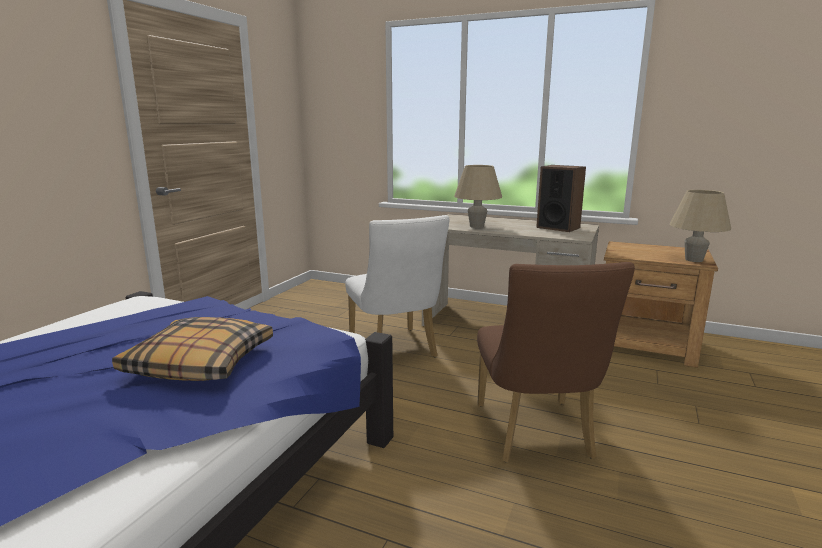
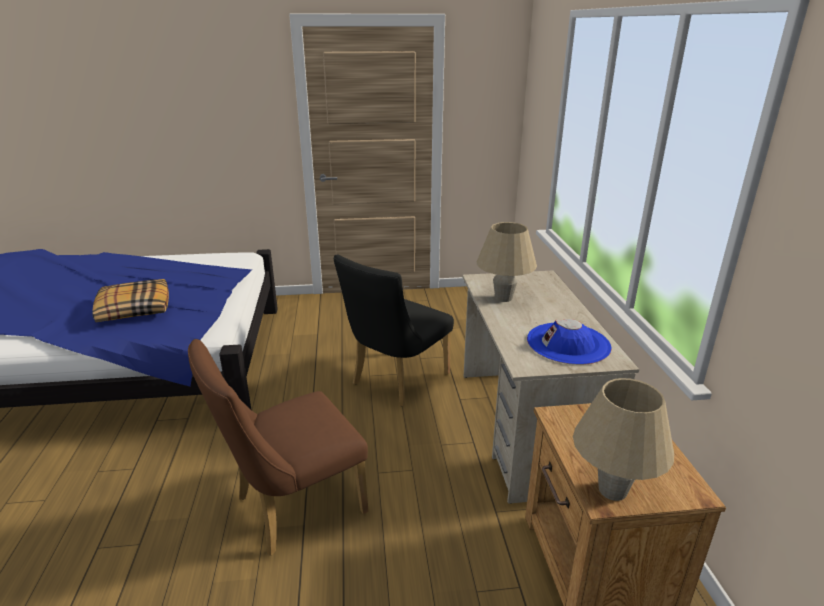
camera: 60 degrees right, 10 degrees up
white chair [345,215,450,357] -> black chair [334,255,454,407]
speaker [536,165,586,232] -> blue hat [527,319,611,365]

